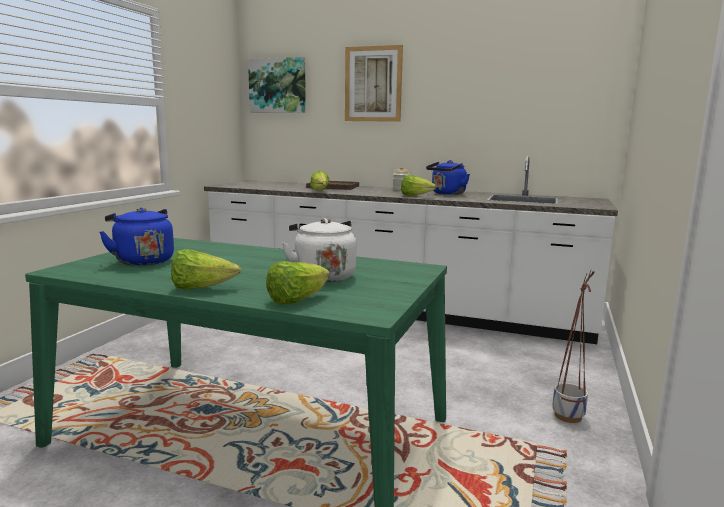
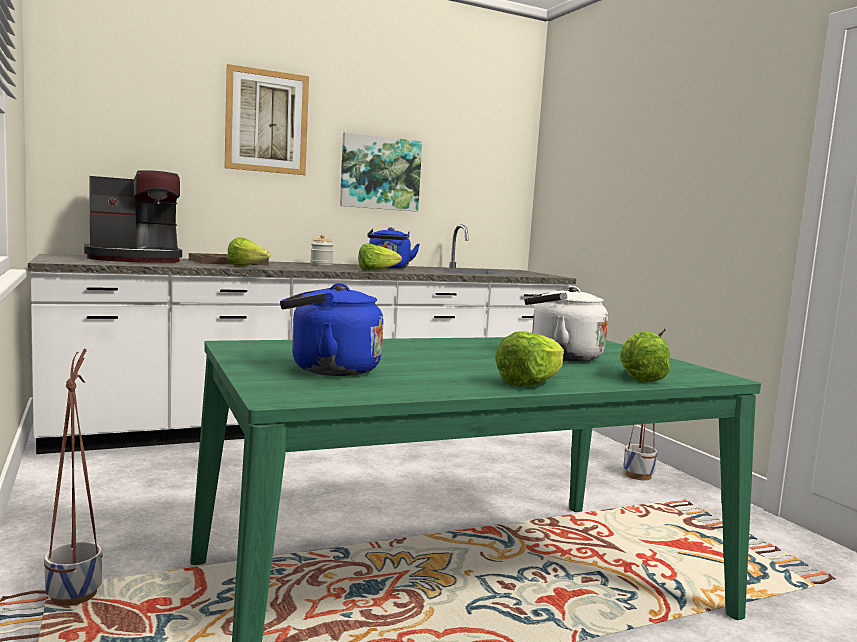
camera: 45 degrees left, 5 degrees down
picture [248,57,306,113] -> picture moved to [340,132,422,211]
none -> planter [44,348,103,606]
none -> coffee machine [84,171,182,263]

